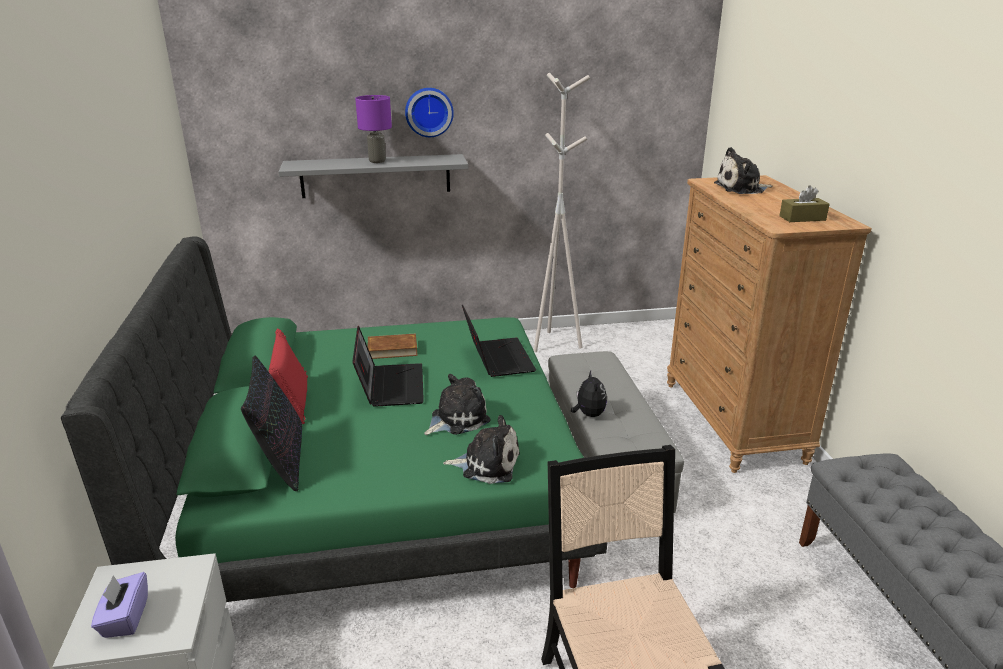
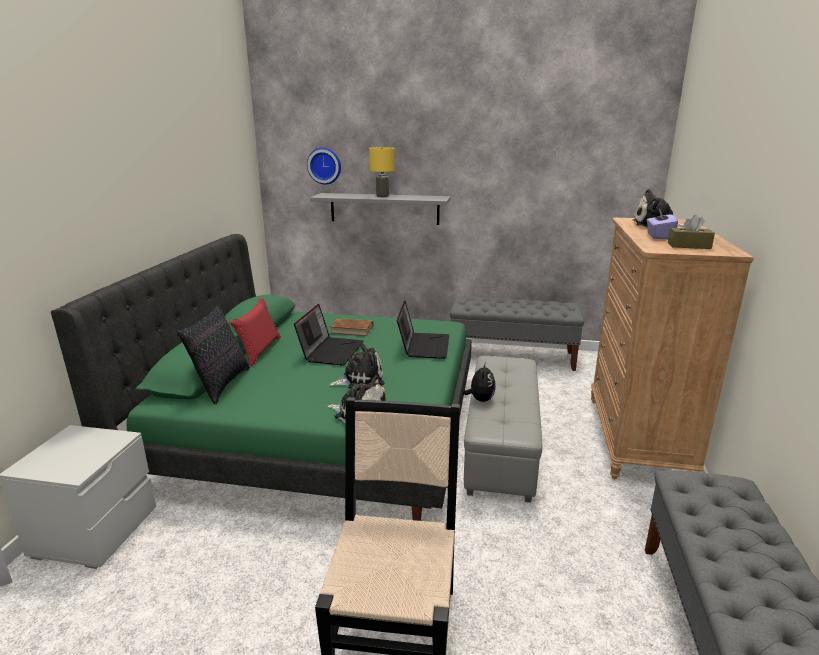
camera: 20 degrees right, 5 degrees down
purple tissue box [91,572,148,638] -> purple tissue box moved to [647,208,678,239]
purple table lamp [355,95,392,163] -> yellow table lamp [369,147,395,197]
wall clock [405,88,454,137] -> wall clock moved to [307,148,341,184]
grey clothes rack [534,73,590,352] -> grey bench [450,297,584,371]

